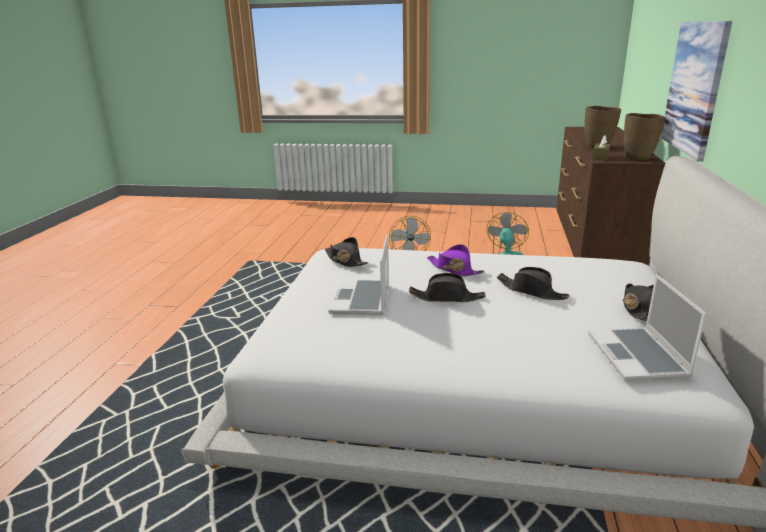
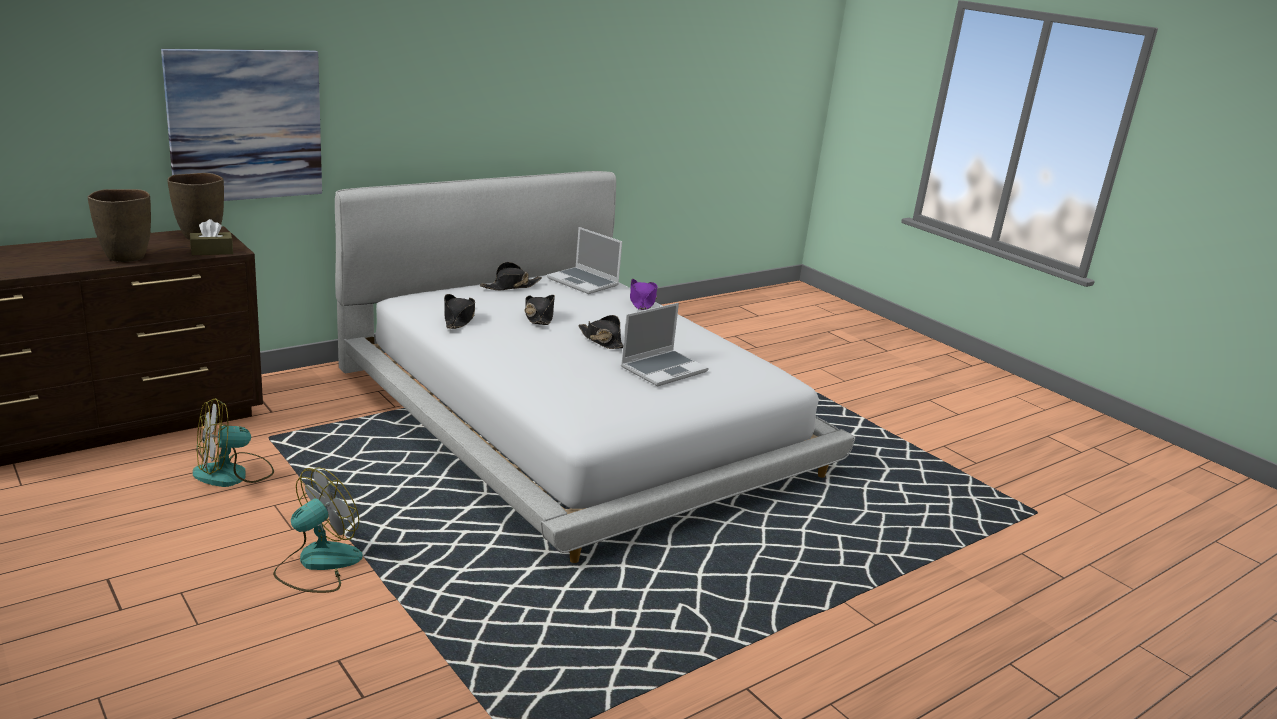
camera: 140 degrees left, 0 degrees up
black hat [325,237,368,267] -> black hat moved to [444,294,475,329]
purple hat [427,244,484,276] -> purple hat moved to [630,279,658,310]
laptop [588,274,706,380] -> laptop turned 90 degrees clockwise [547,227,622,294]

